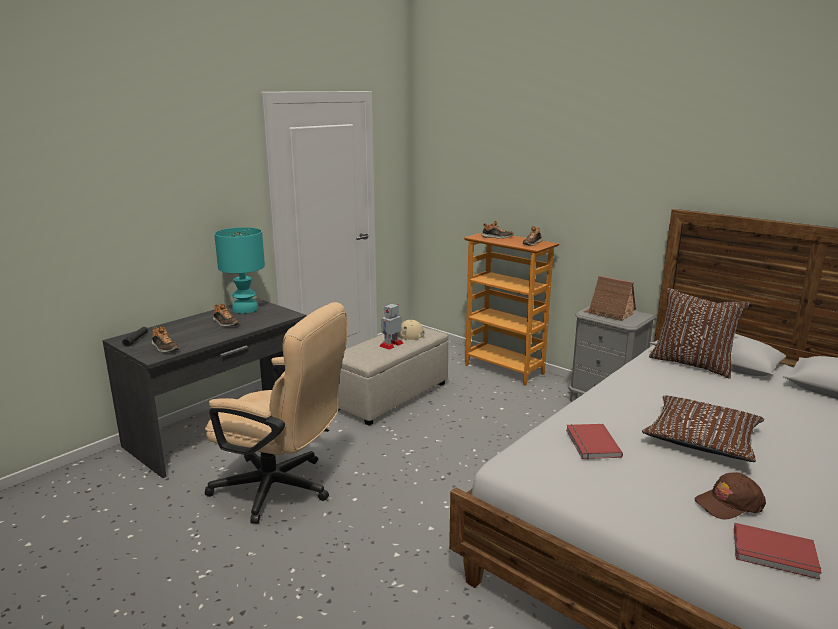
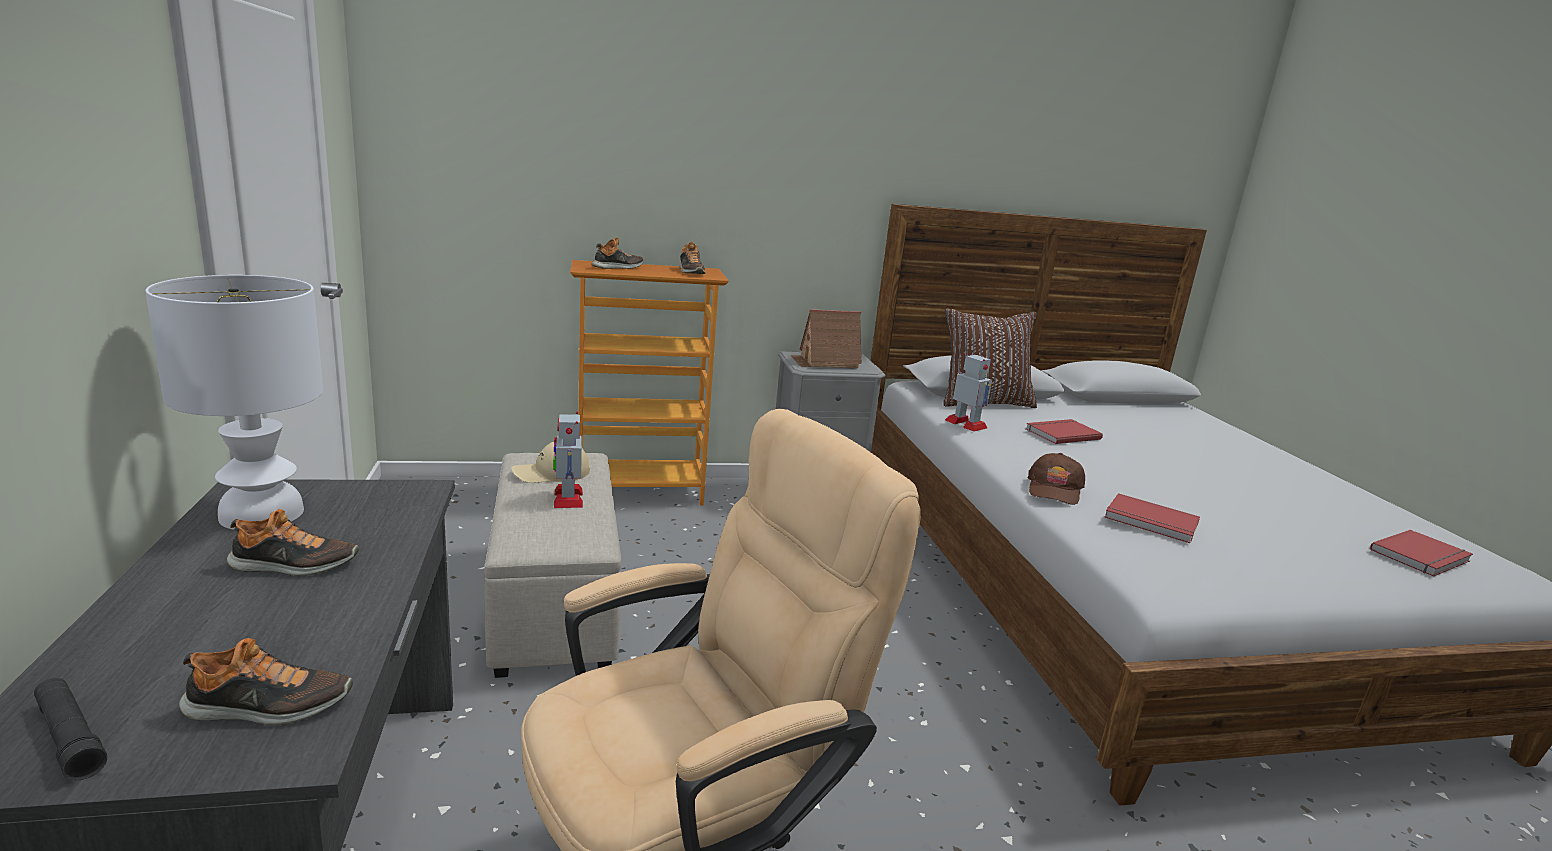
camera: 55 degrees left, 0 degrees up
turquoise table lamp [214,227,265,314] -> white table lamp [145,275,323,530]
brown pillow [642,395,764,462] -> none
brown cap [694,472,766,520] -> brown cap moved to [1028,453,1085,505]
none -> toy robot [945,353,992,431]
none -> red book [1026,419,1103,444]

